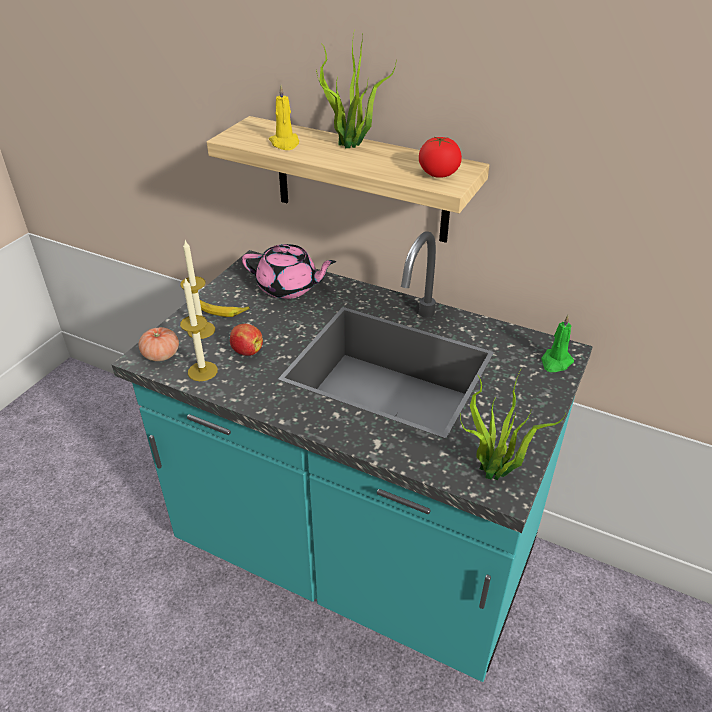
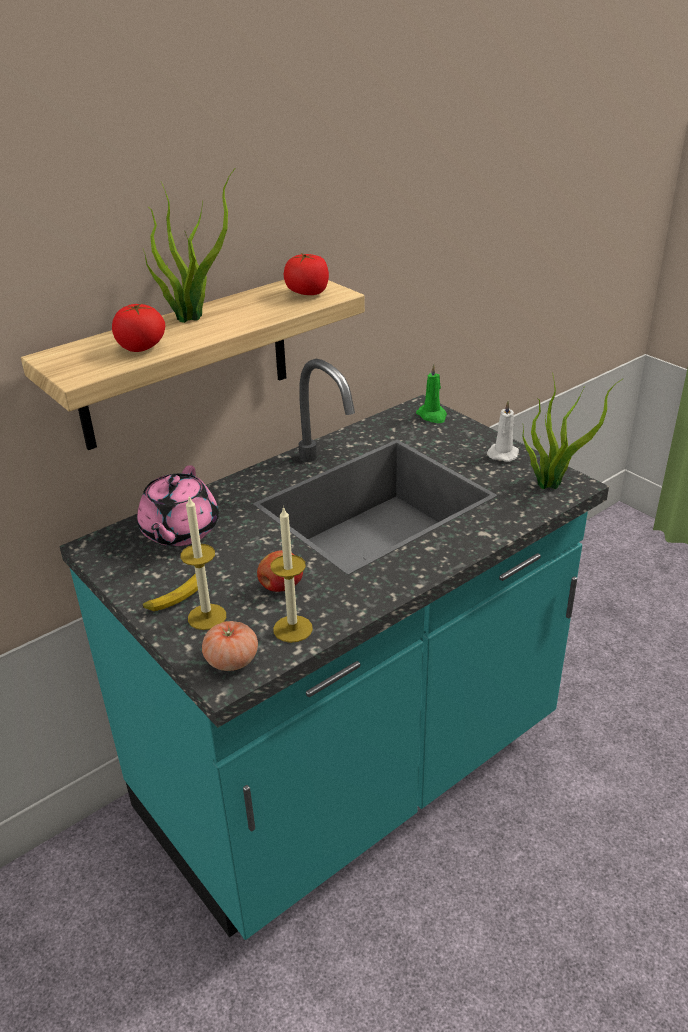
camera: 65 degrees left, 5 degrees down
pink teapot [242,244,336,299] -> pink teapot turned 150 degrees clockwise [137,465,219,546]
yellow candle [269,85,299,150] -> tomato [112,304,165,352]
none -> white candle [487,400,519,462]

